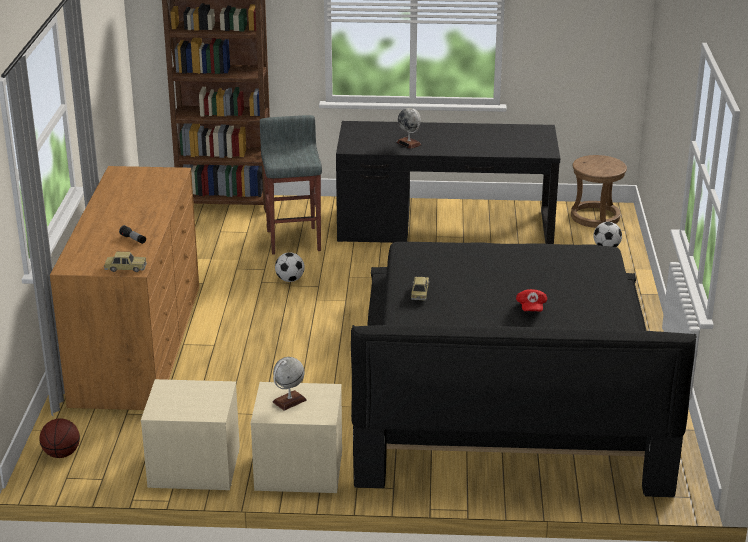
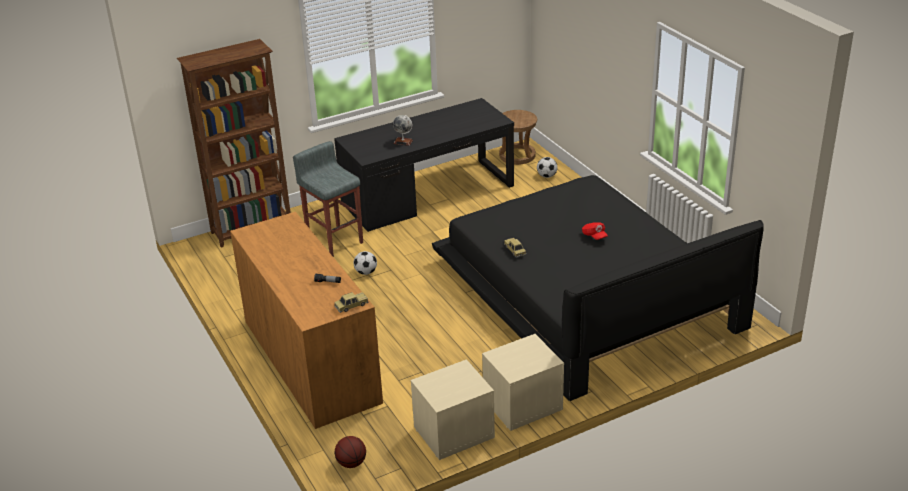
camera: 30 degrees left, 5 degrees up
globe [273,357,307,411] -> none

